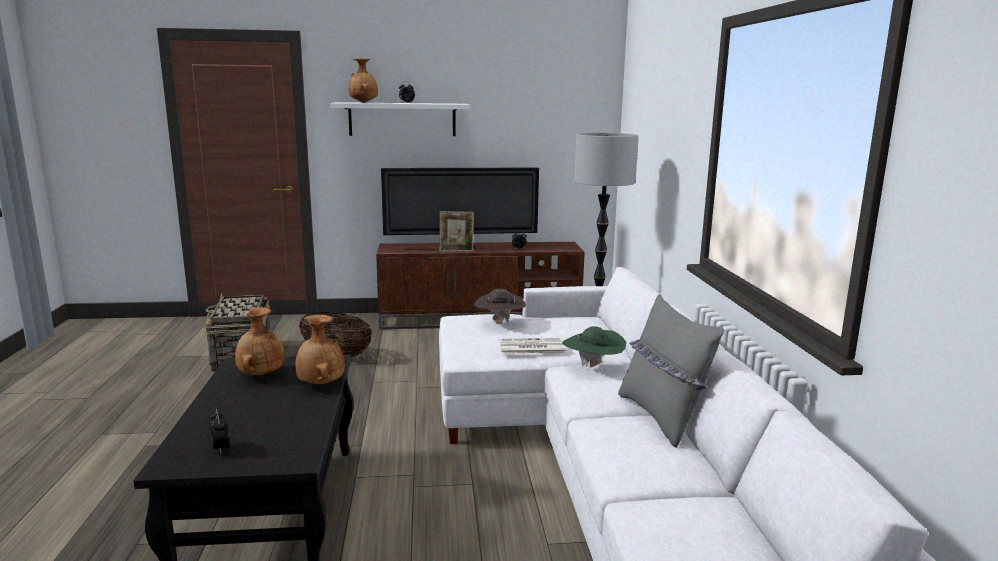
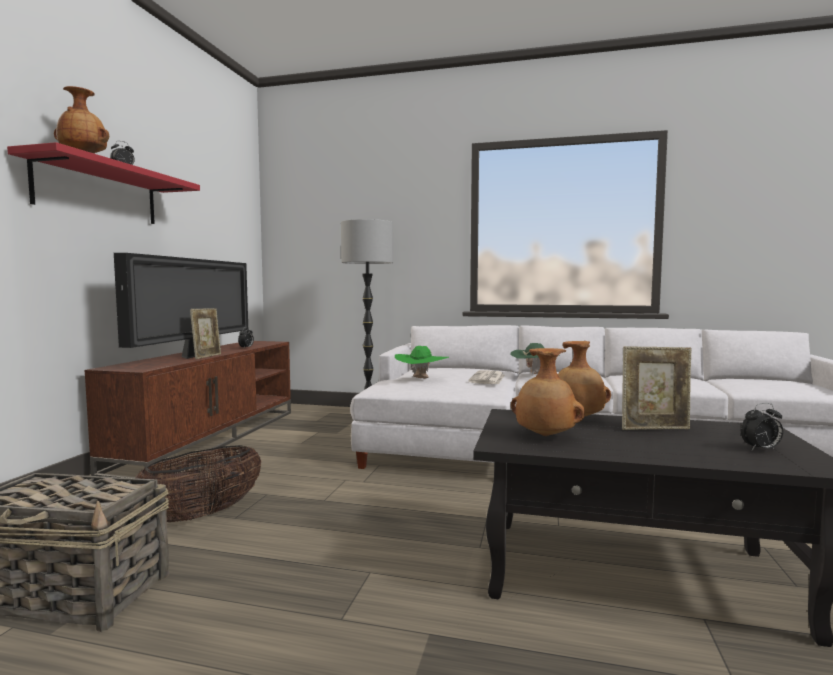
camera: 70 degrees left, 10 degrees down
white shelf [331,102,470,136] -> red shelf [7,142,200,224]
brown hat [474,289,526,324] -> green hat [395,346,449,378]
grey pillow [618,294,724,448] -> none
none -> picture frame [622,346,692,430]

